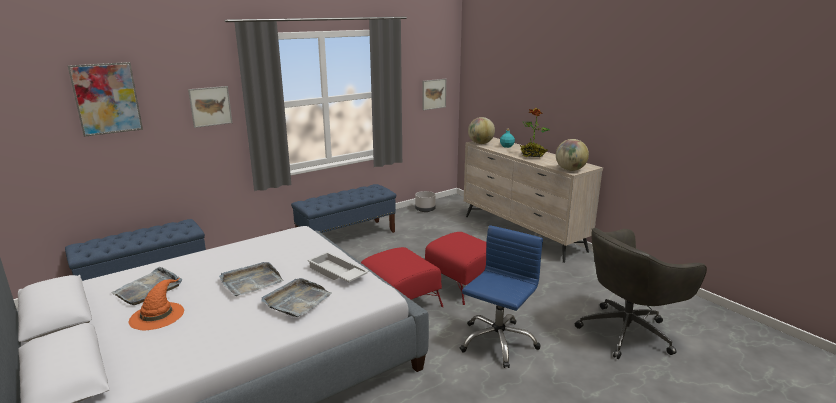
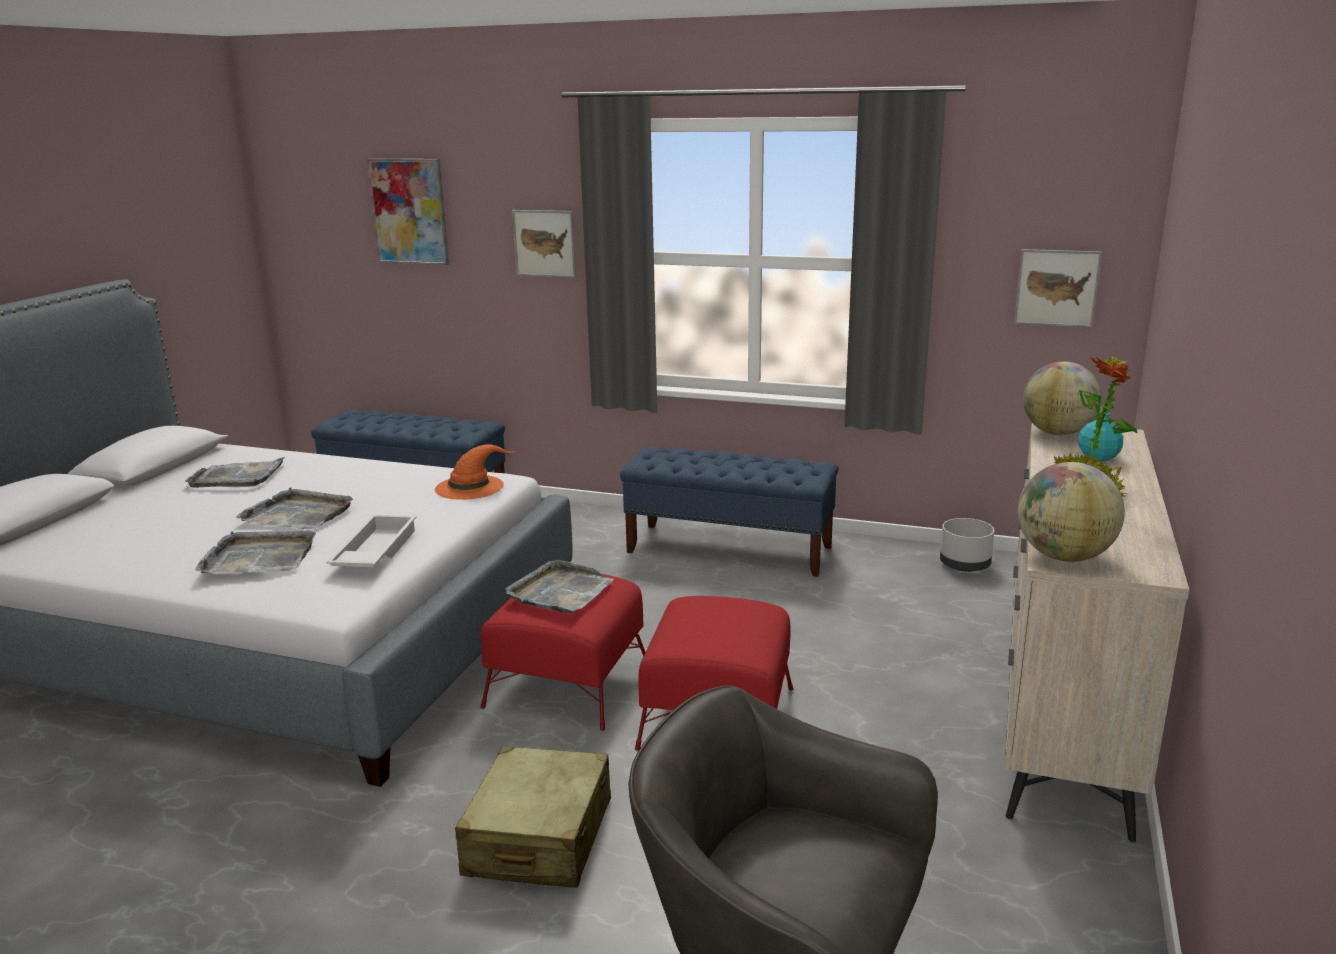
camera: 55 degrees right, 0 degrees up
orange hat [129,279,184,330] -> orange hat moved to [435,444,516,500]
blue office chair [460,225,543,368] -> beige suitcase [455,746,611,888]
none -> grey tray [505,560,614,613]

